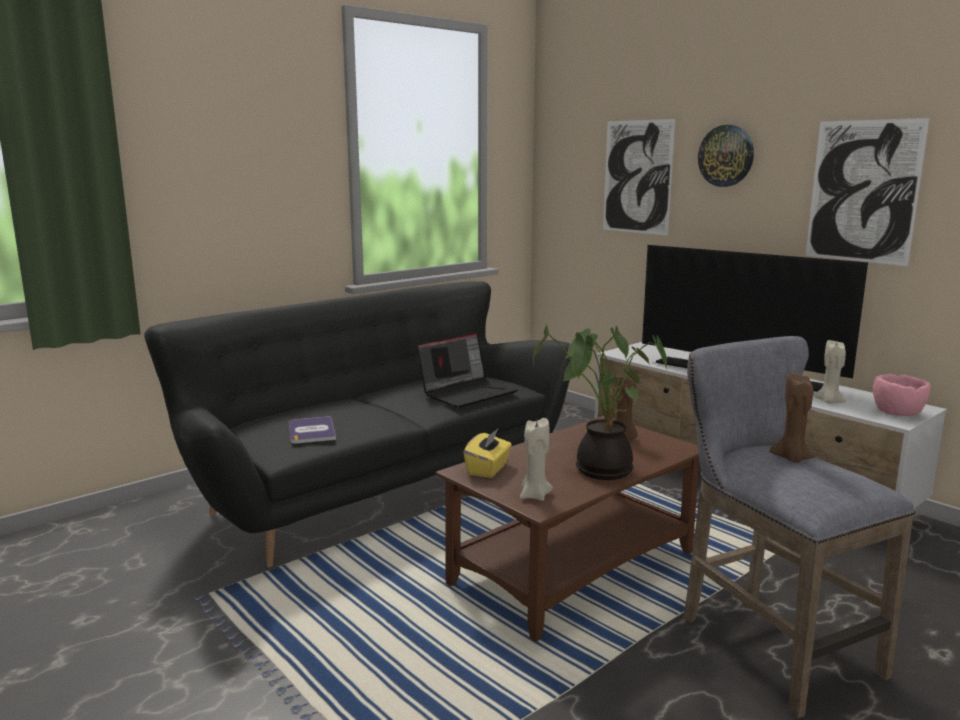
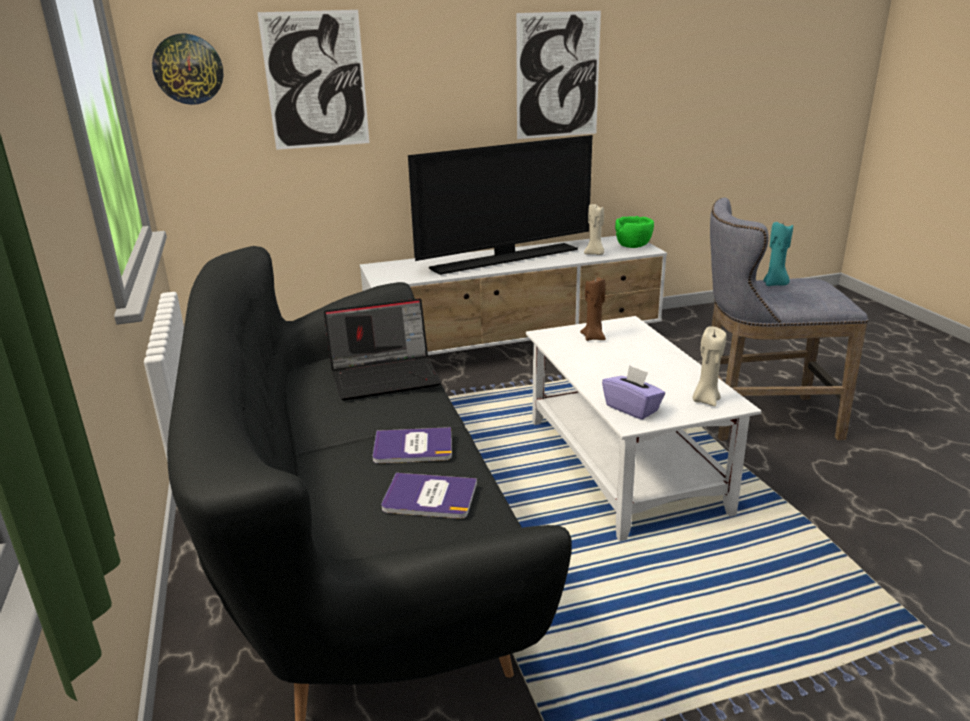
camera: 65 degrees left, 10 degrees up
laptop [416,332,518,408] -> laptop turned 90 degrees clockwise [324,298,442,401]
brown coffee table [436,416,699,642] -> white coffee table [526,316,761,541]
yellow tissue box [463,429,512,478] -> purple tissue box [602,365,665,420]
potted plant [533,324,667,480] -> none
wall clock [698,125,754,187] -> wall clock moved to [152,33,223,105]
brown candle [770,374,815,463] -> turquoise candle [763,221,793,286]
pink bowl [873,374,931,416] -> green bowl [615,216,654,248]
none -> book [373,427,452,464]

